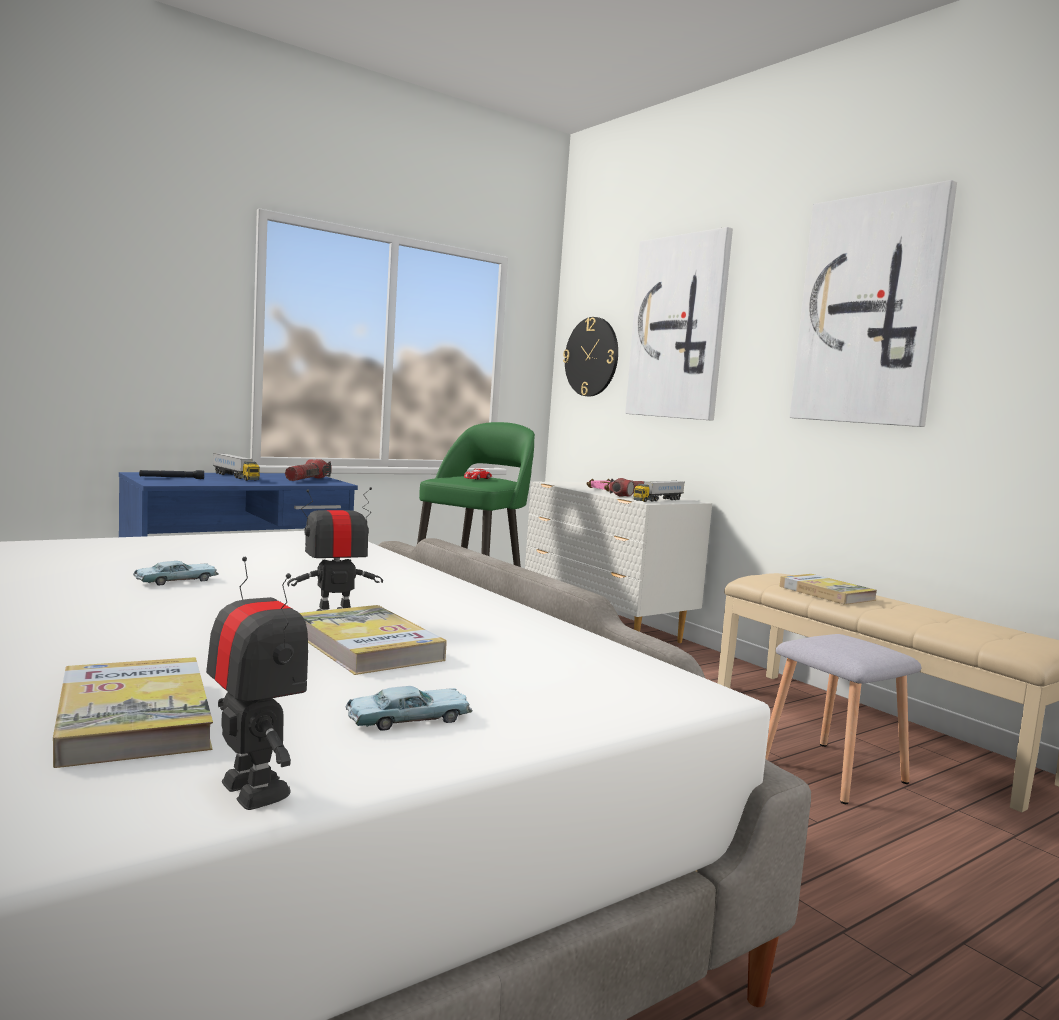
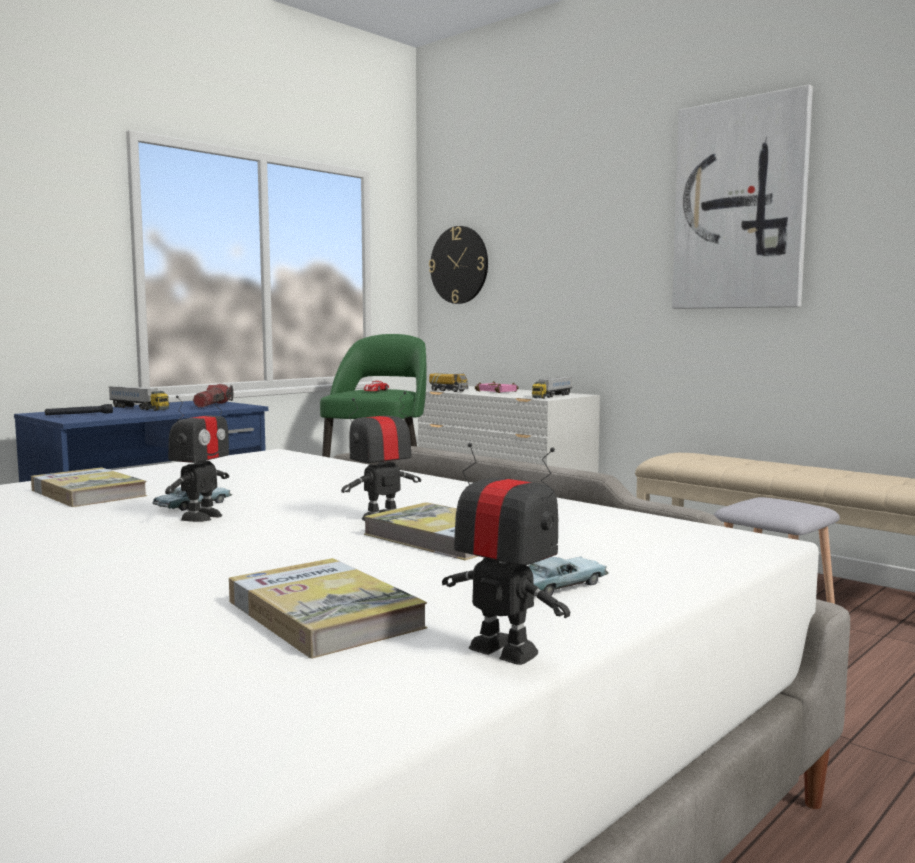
camera: 10 degrees left, 0 degrees up
flashlight [609,478,645,497] -> none
picture [625,227,733,421] -> none
book [779,574,877,605] -> book moved to [31,467,147,507]
none -> toy robot [165,394,229,522]
none -> toy truck [429,373,469,392]

